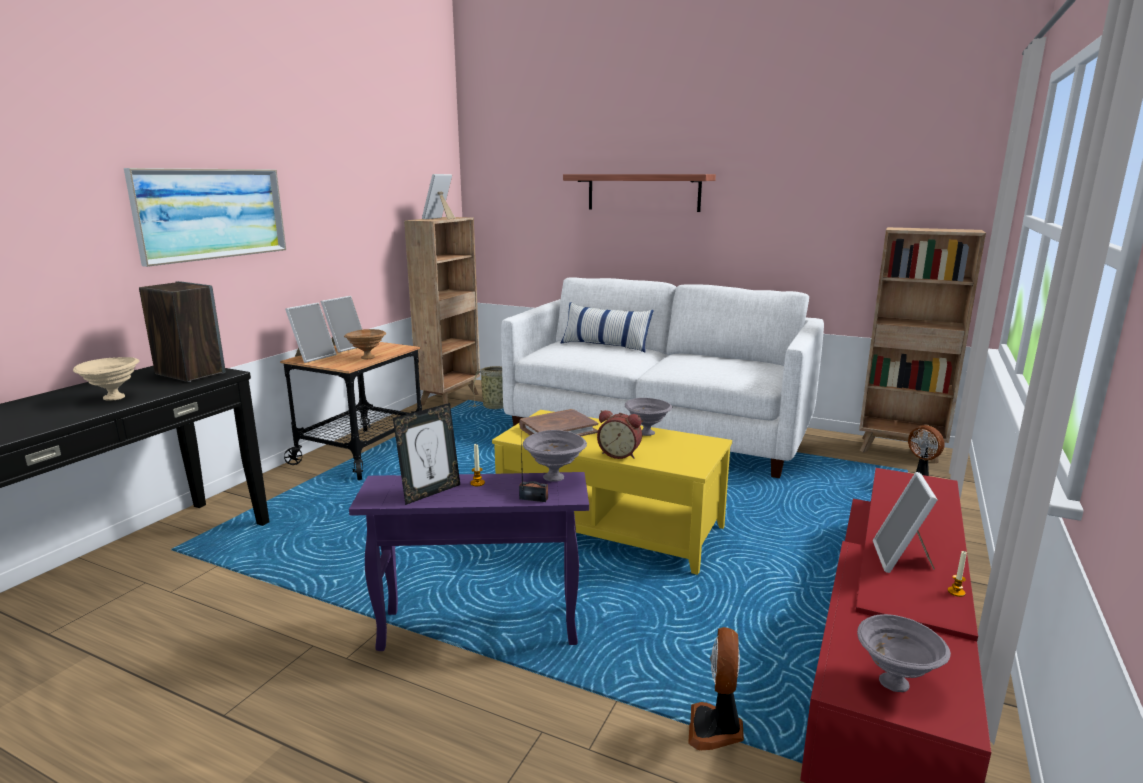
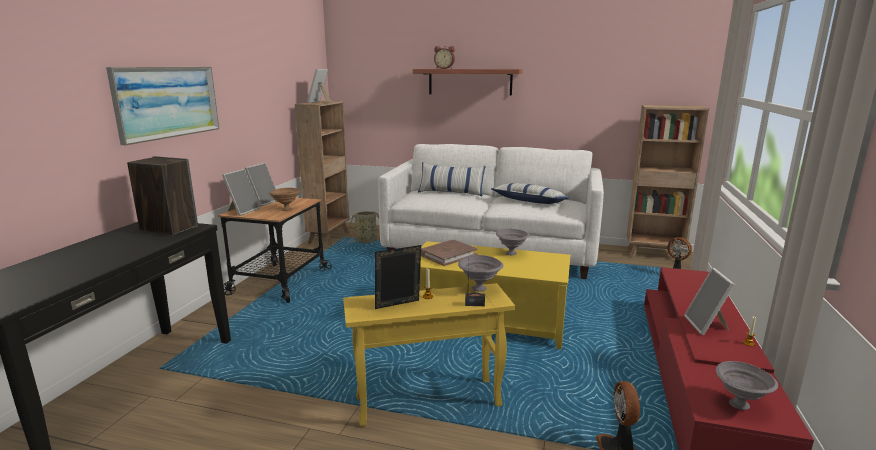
camera: 10 degrees left, 0 degrees up
beige bowl [73,357,139,401] -> none
purple side table [349,472,589,651] -> yellow side table [343,283,515,427]
picture frame [393,403,460,505] -> picture frame turned 150 degrees counterclockwise [375,245,421,309]
alarm clock [597,410,642,459] -> alarm clock moved to [434,46,455,69]
none -> pillow [491,183,569,204]

